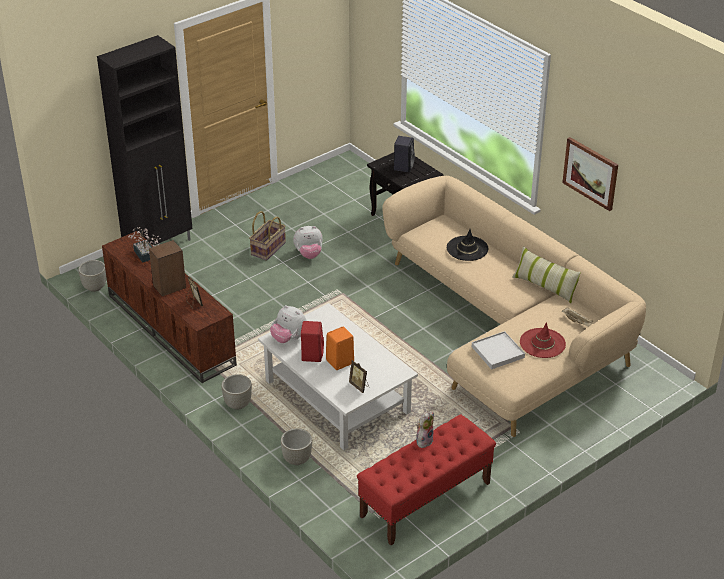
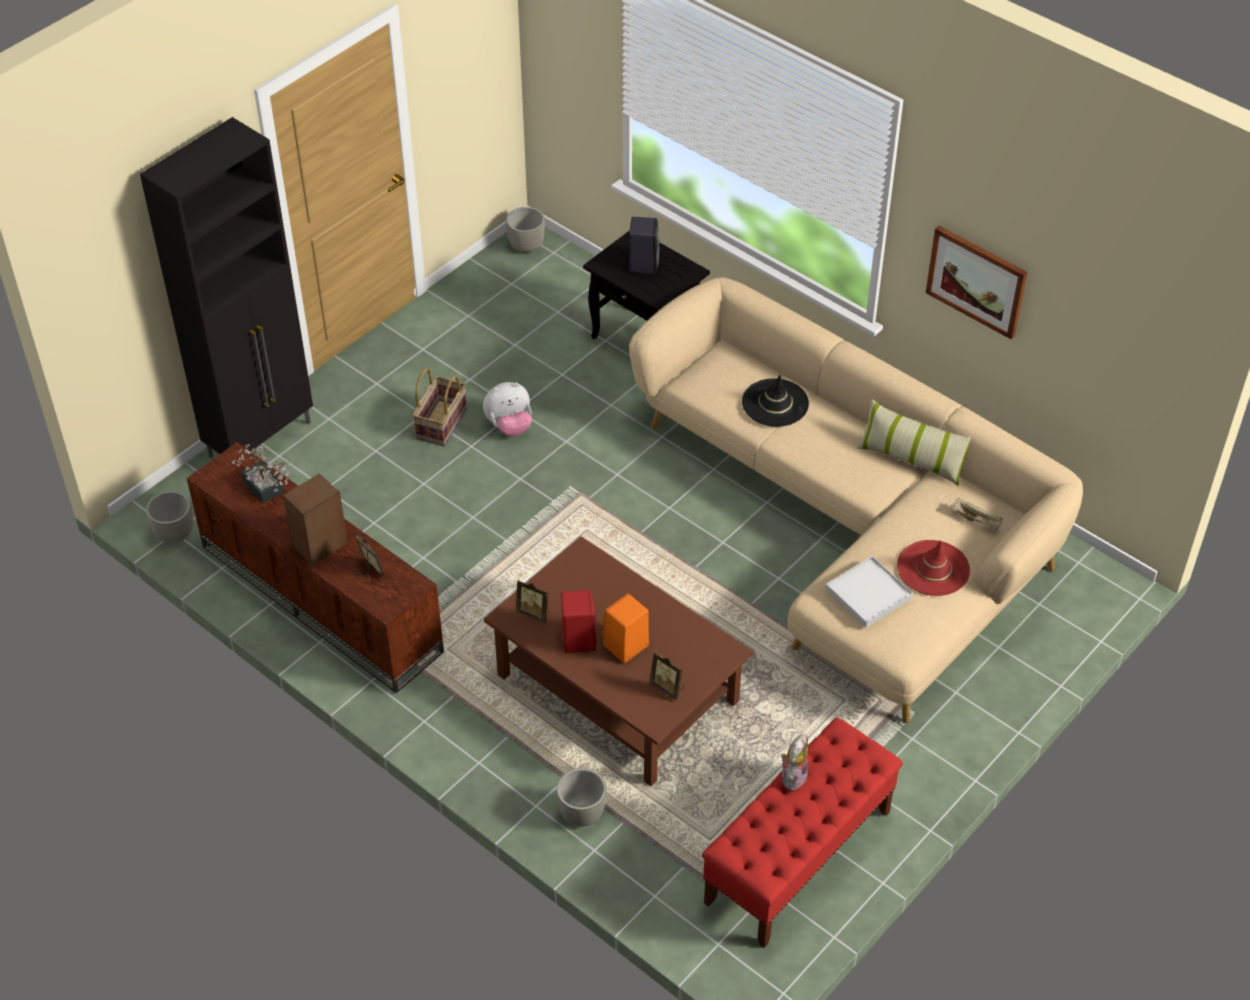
camera: 10 degrees left, 10 degrees up
grey planter [221,374,252,410] -> grey planter moved to [506,207,545,253]
white coffee table [258,303,418,450] -> brown coffee table [484,536,753,786]
plush toy [270,305,307,343] -> picture frame [516,579,550,623]

